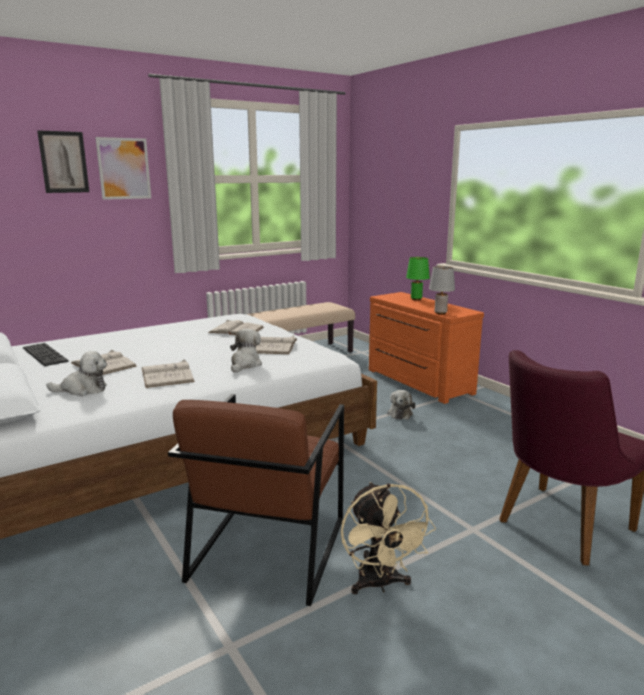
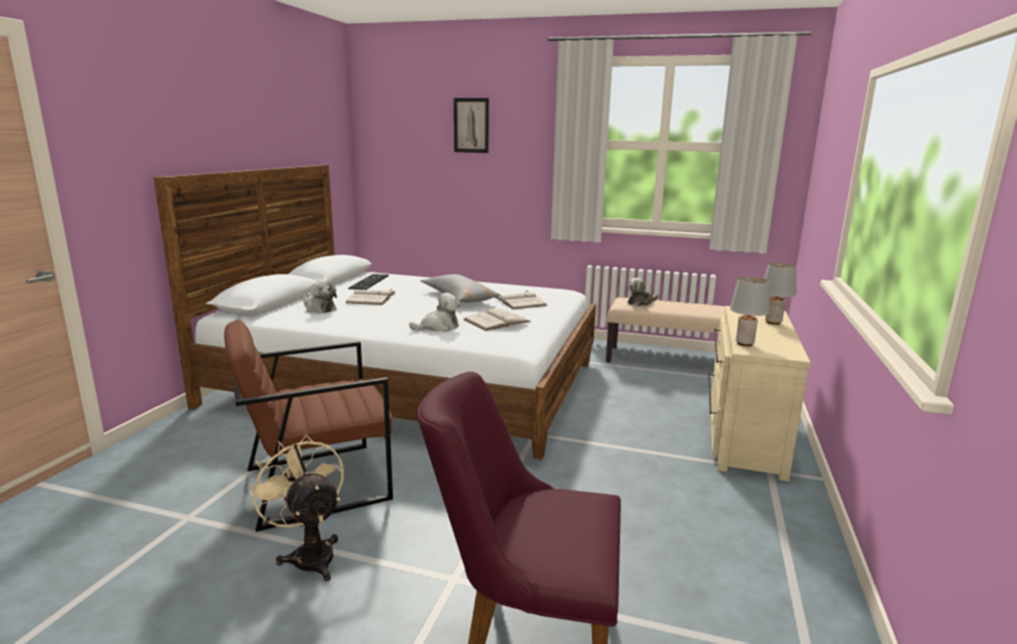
camera: 50 degrees right, 0 degrees up
picture [95,137,151,200] -> none
white book [142,360,195,388] -> none
beige fan [341,482,436,594] -> beige fan turned 105 degrees clockwise [248,435,344,581]
orange dresser [369,292,484,404] -> beige dresser [708,306,811,481]
plush toy [387,390,415,419] -> plush toy moved to [628,278,658,306]
green table lamp [406,257,430,300] -> grey table lamp [764,263,797,325]
none -> grey pillow [420,274,500,302]

